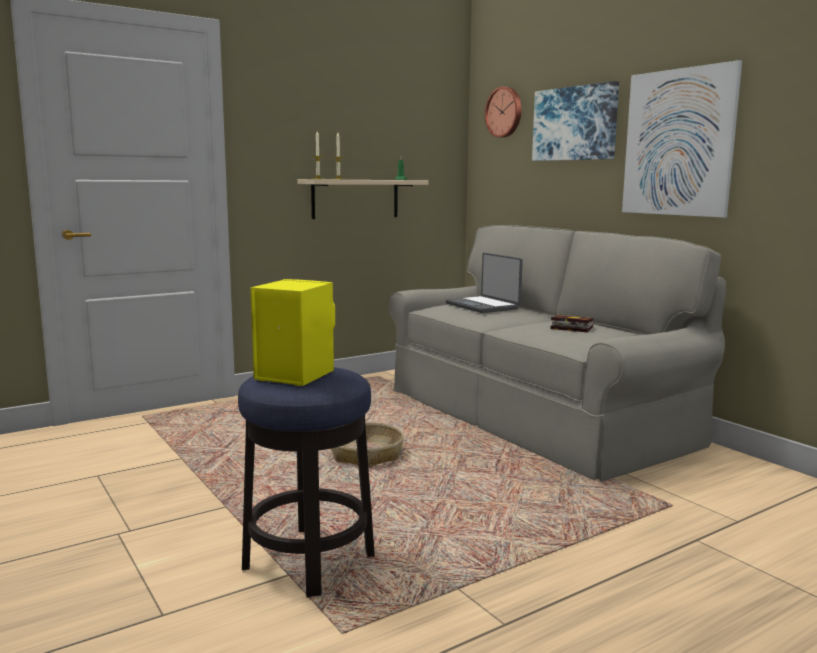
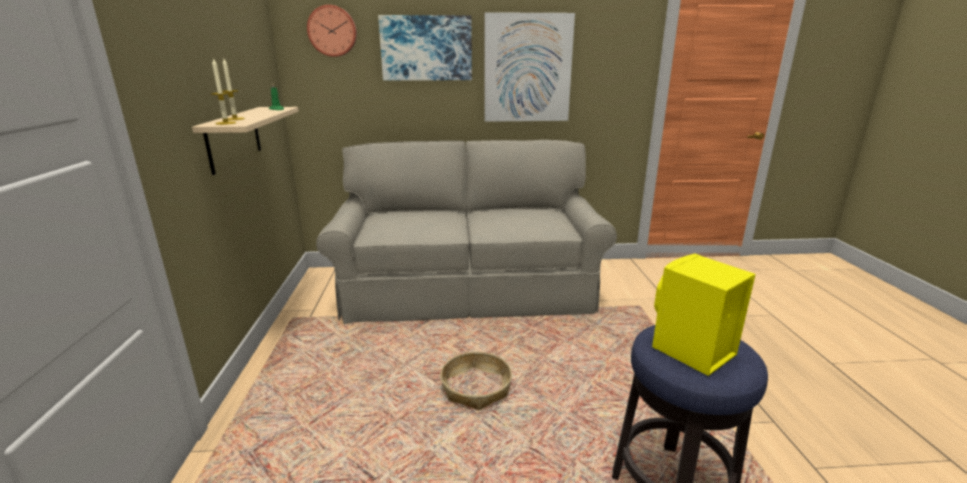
camera: 60 degrees left, 10 degrees up
laptop [445,253,523,313] -> none
book [551,315,594,332] -> none

